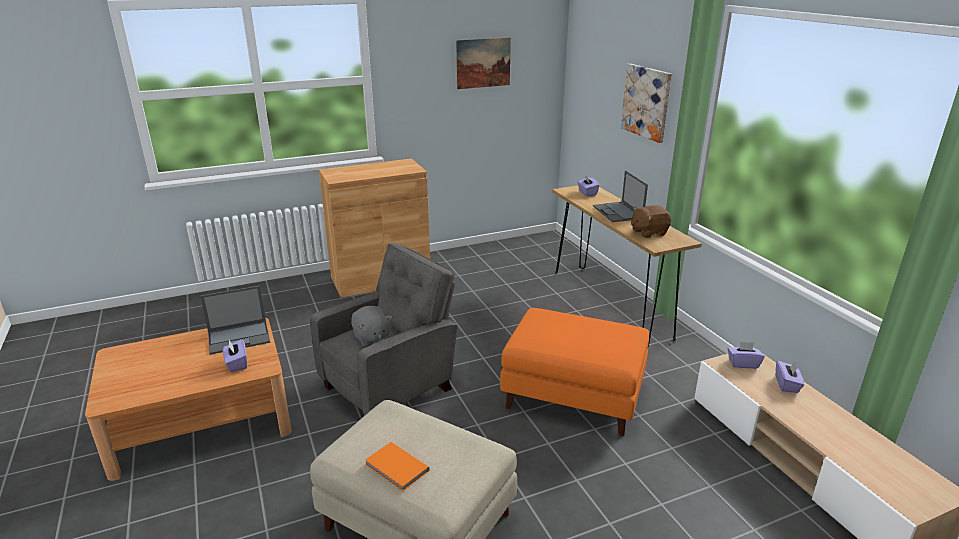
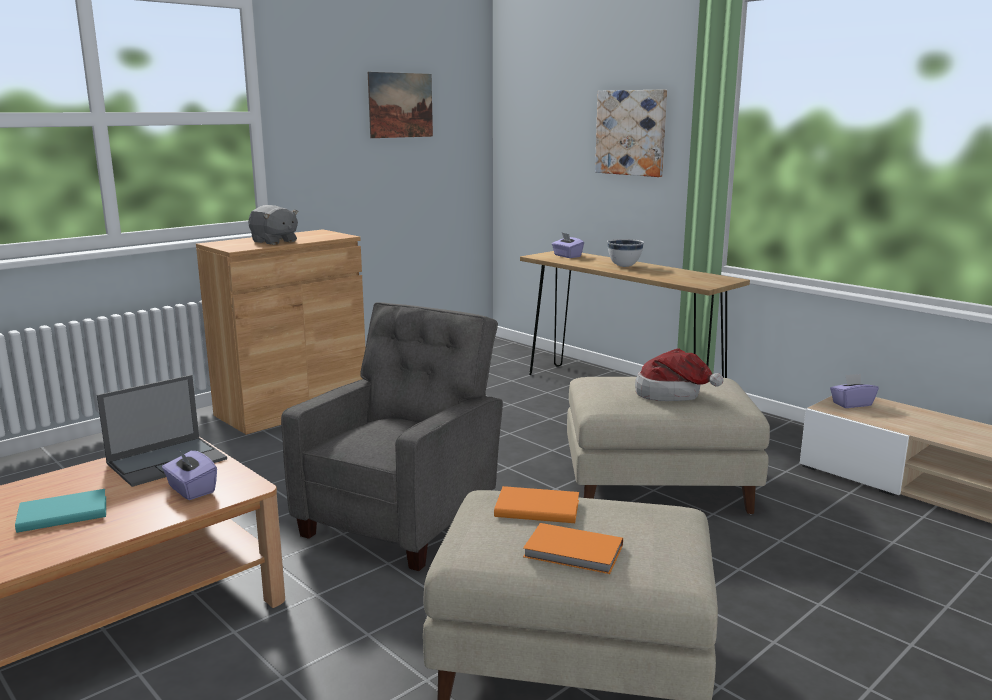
camera: 20 degrees left, 10 degrees down
grey plush toy [351,306,393,348] -> grey plush toy moved to [248,205,298,245]
orange ottoman [500,308,649,436] -> beige ottoman [567,377,770,514]
laptop [593,171,648,222] -> white bowl [607,239,644,267]
brown plush toy [631,205,671,238] -> none
purple tissue box [776,361,804,393] -> none
none -> turquoise book [15,489,106,533]
none -> orange book [494,486,579,523]
none -> hat [635,348,724,401]

